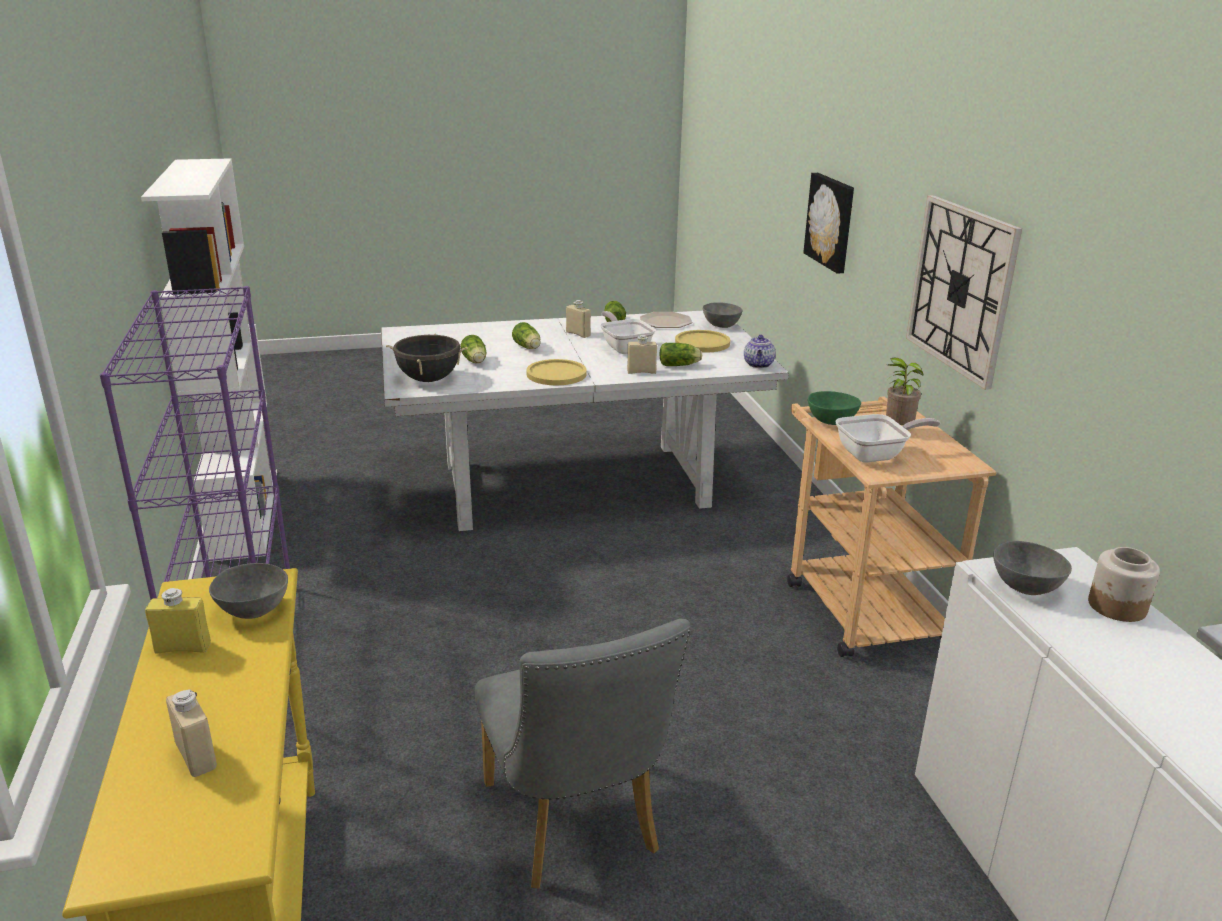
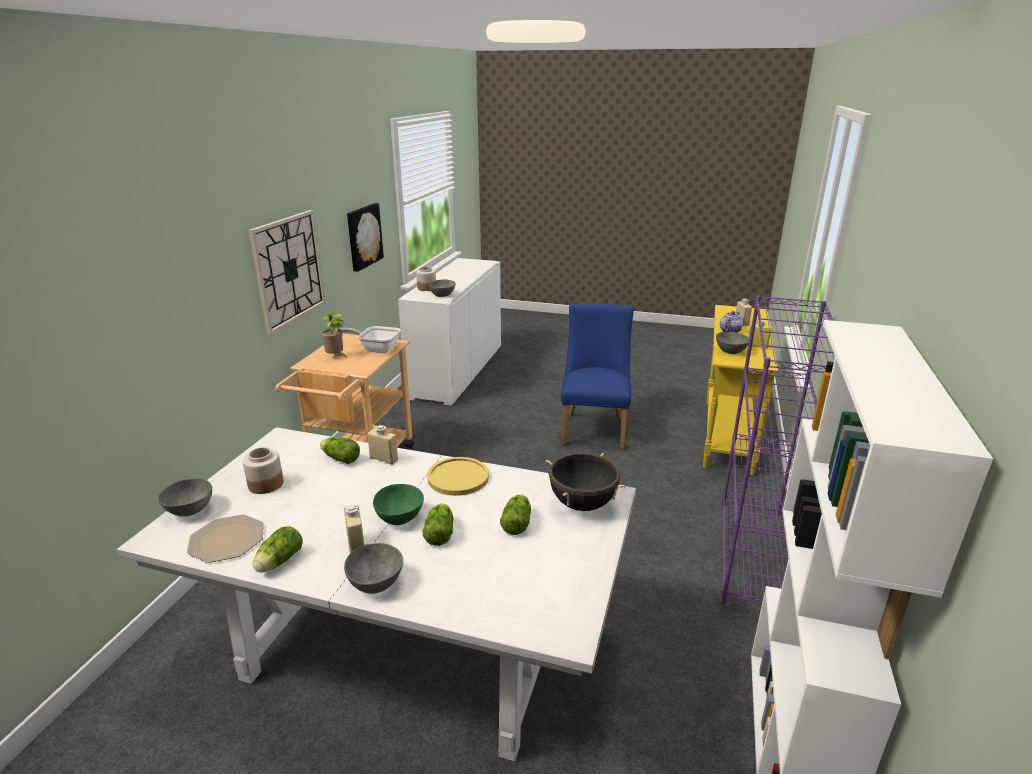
camera: 150 degrees left, 0 degrees up
grey chair [475,619,690,889] -> blue chair [561,303,634,449]
frying pan [600,311,656,354] -> none
yellow plate [675,330,730,352] -> jar [242,447,284,494]
teapot [744,335,776,368] -> teapot moved to [720,311,743,333]
picture [803,173,854,274] -> picture moved to [347,203,384,272]
green bowl [808,391,861,425] -> green bowl moved to [373,484,424,525]
none -> grey bowl [344,543,403,594]

